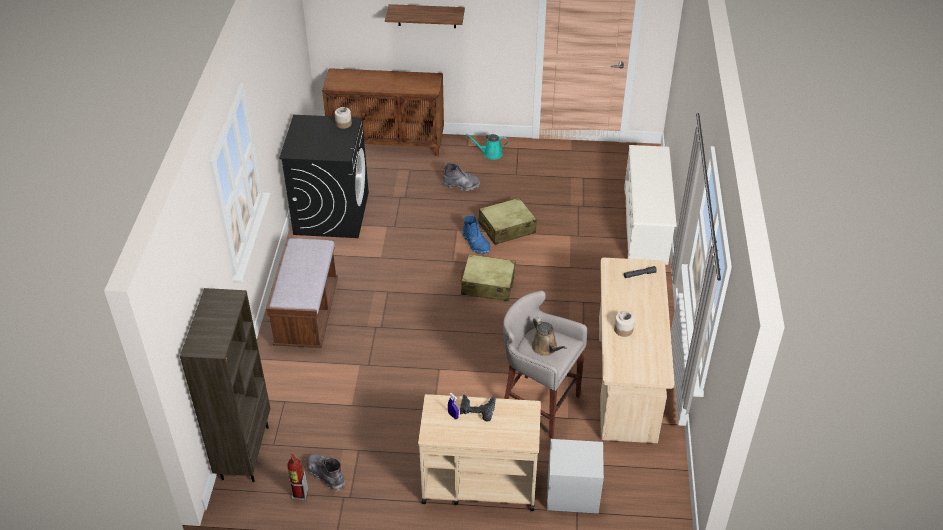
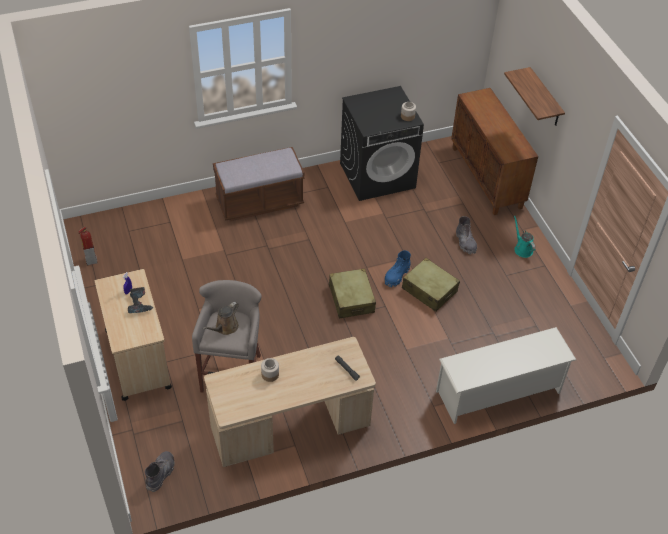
camera: 65 degrees right, 5 degrees up
brown bookcase [180,288,271,482] -> none
grey boot [306,454,345,491] -> grey boot moved to [145,451,175,492]
grey nightstand [547,439,604,514] -> none

